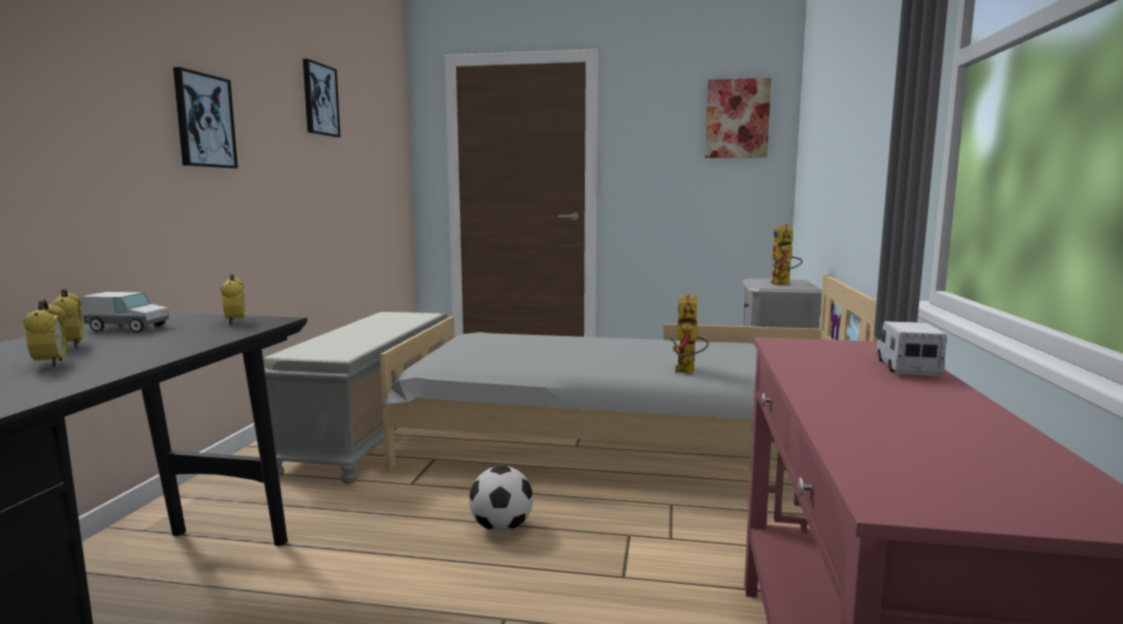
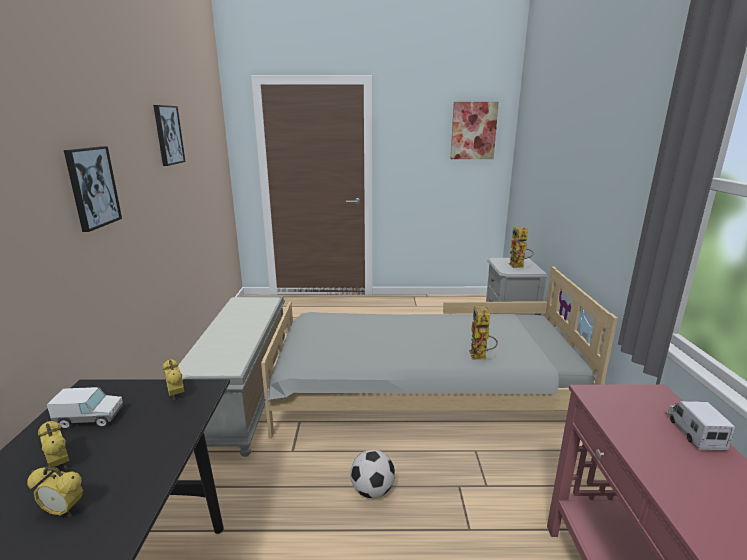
camera: 10 degrees left, 10 degrees up
alarm clock [23,299,67,367] -> alarm clock turned 135 degrees clockwise [27,467,83,517]

